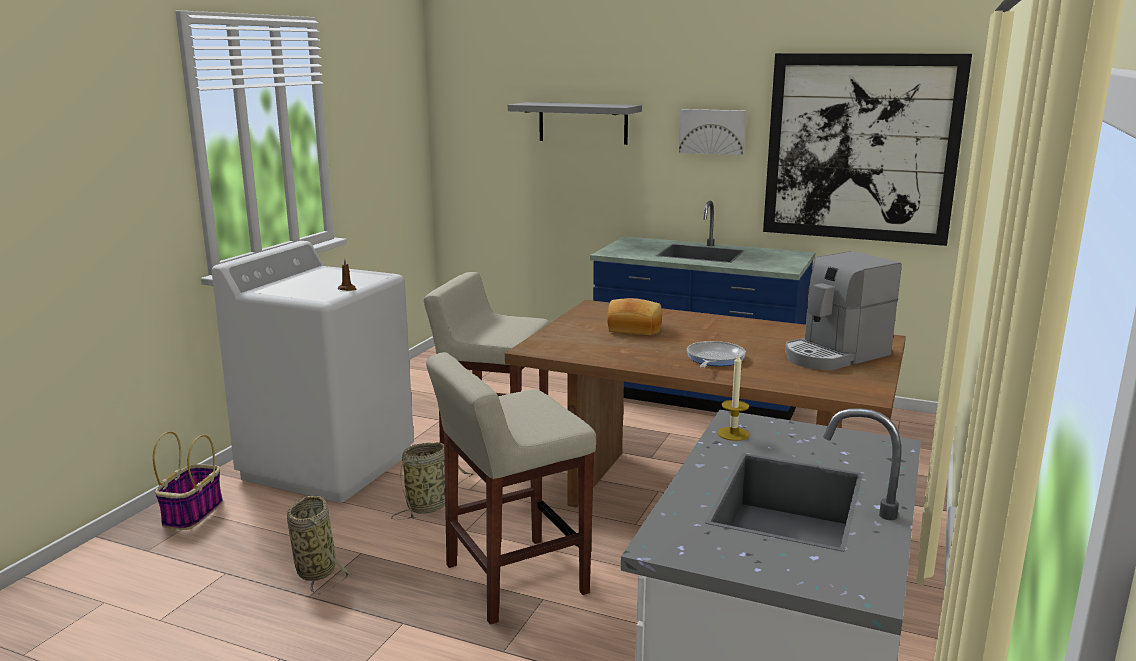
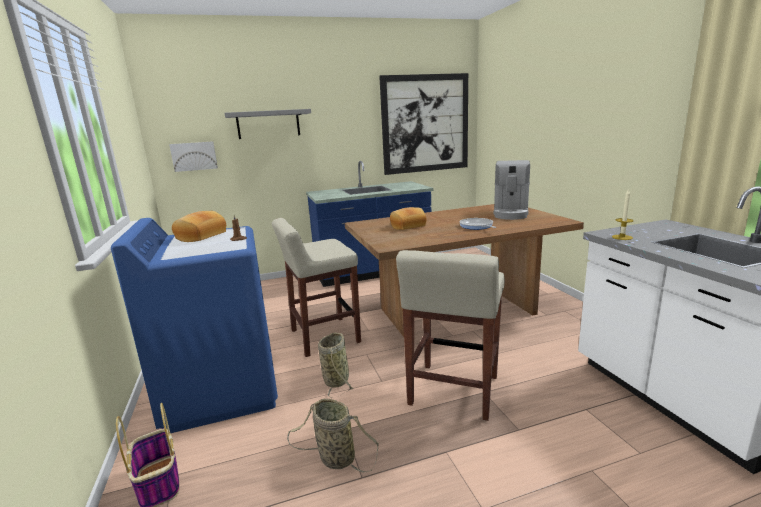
camera: 40 degrees left, 0 degrees up
white washing machine [212,241,414,503] -> blue washing machine [111,218,278,433]
picture [679,109,746,155] -> picture moved to [169,141,218,172]
none -> bread [172,211,226,242]

